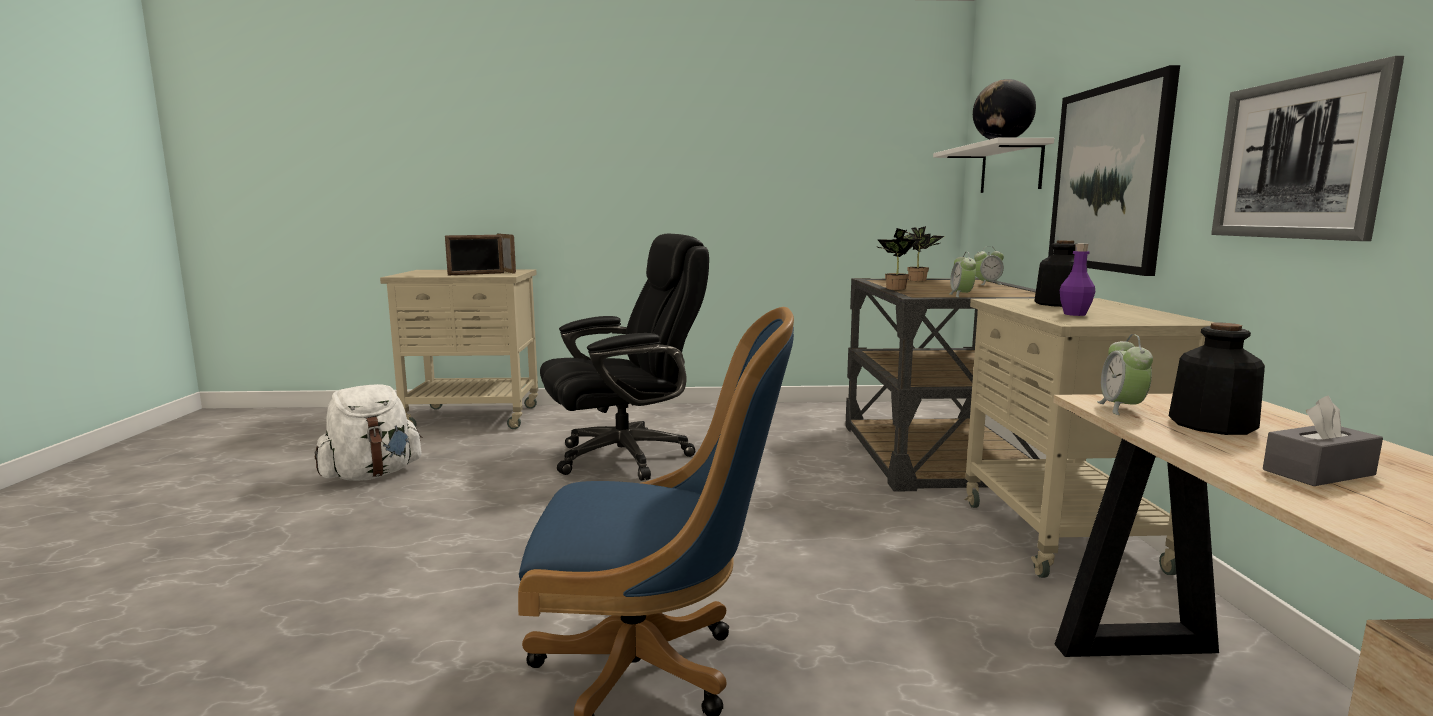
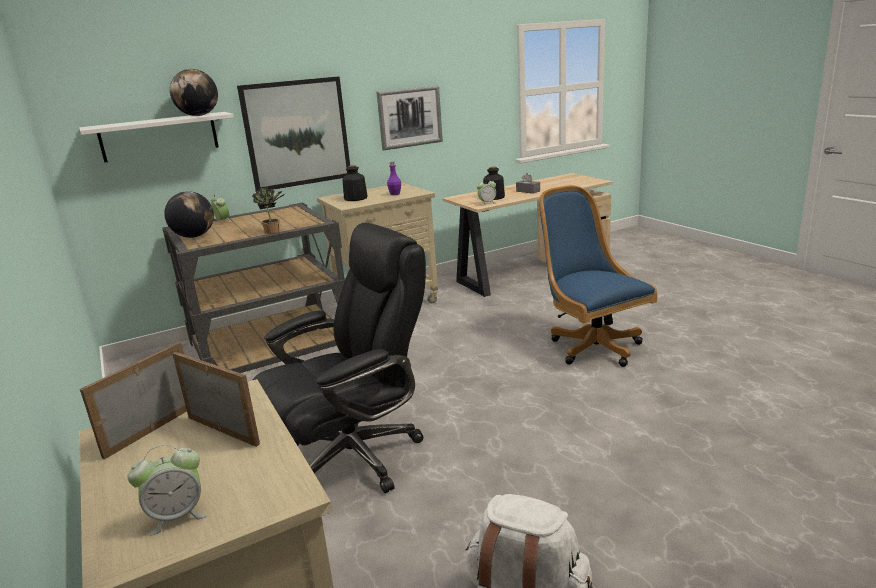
camera: 115 degrees left, 10 degrees up
black office chair [540,234,709,481] -> black office chair turned 105 degrees clockwise [253,223,426,493]
potted plant [906,226,944,281] -> globe [164,191,214,238]
alarm clock [950,252,976,297] -> alarm clock moved to [127,444,208,536]

